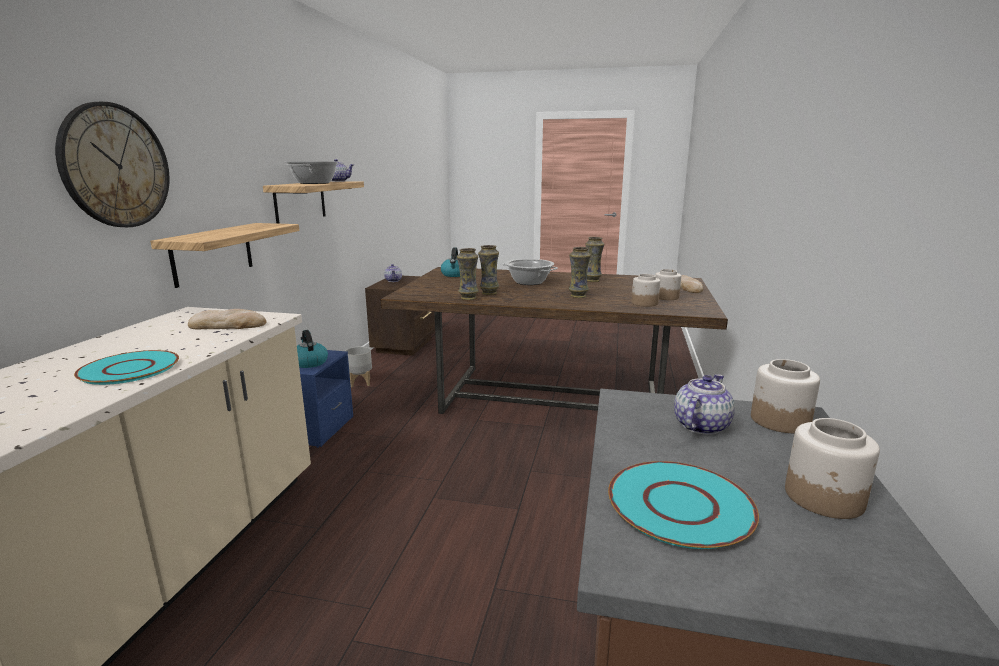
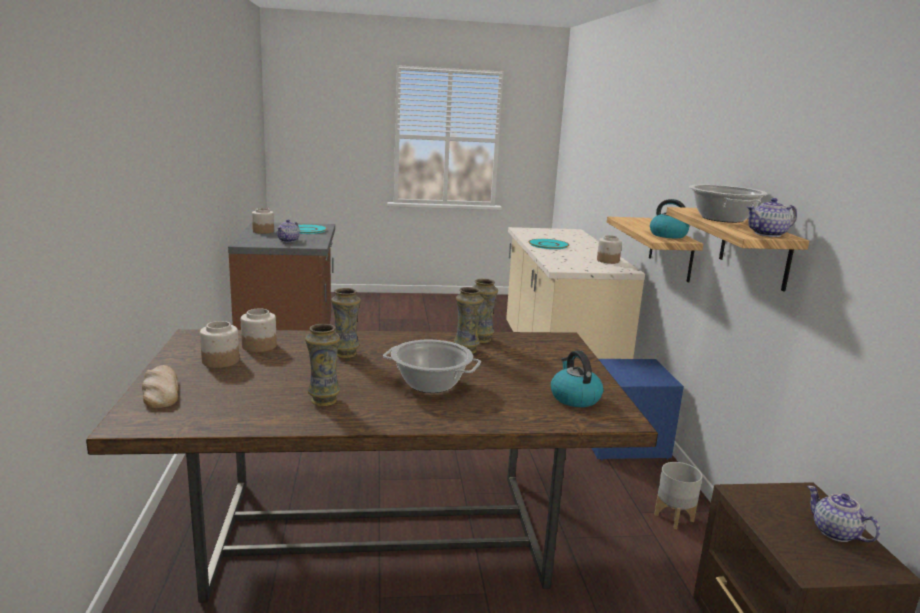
camera: 160 degrees right, 0 degrees up
wall clock [55,102,169,227] -> none
bread [188,309,267,330] -> none
kettle [297,330,328,368] -> kettle moved to [650,199,689,238]
jar [751,359,820,433] -> jar moved to [597,235,622,264]

